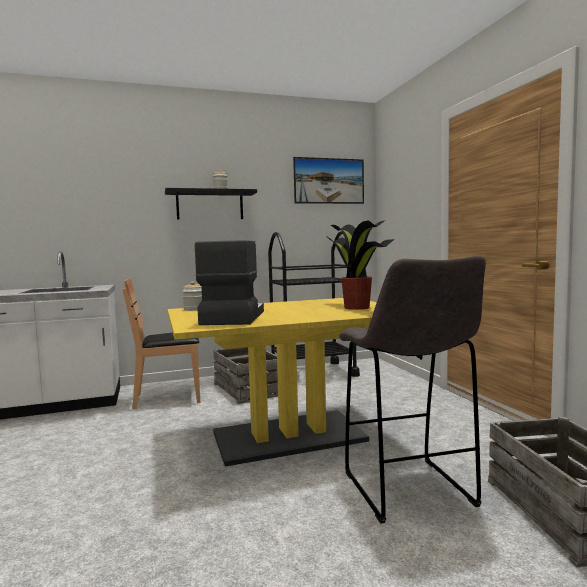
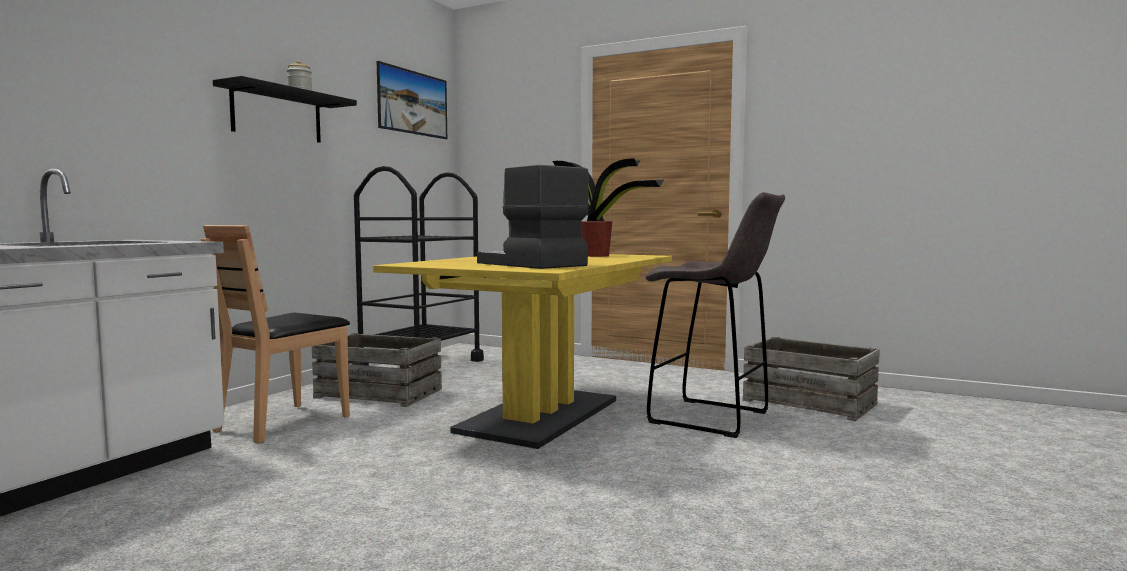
camera: 45 degrees left, 0 degrees up
jar [182,281,202,311] -> none

